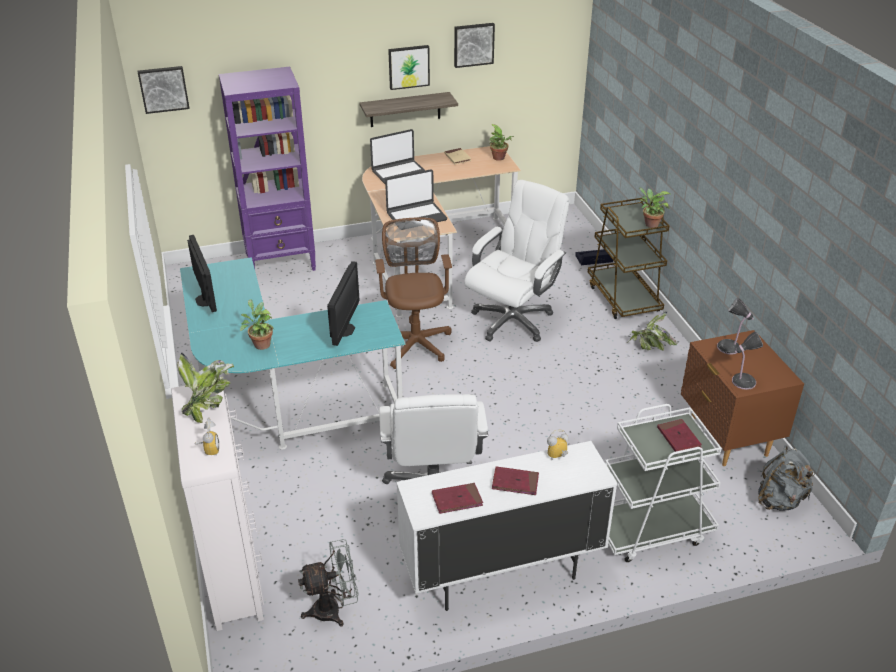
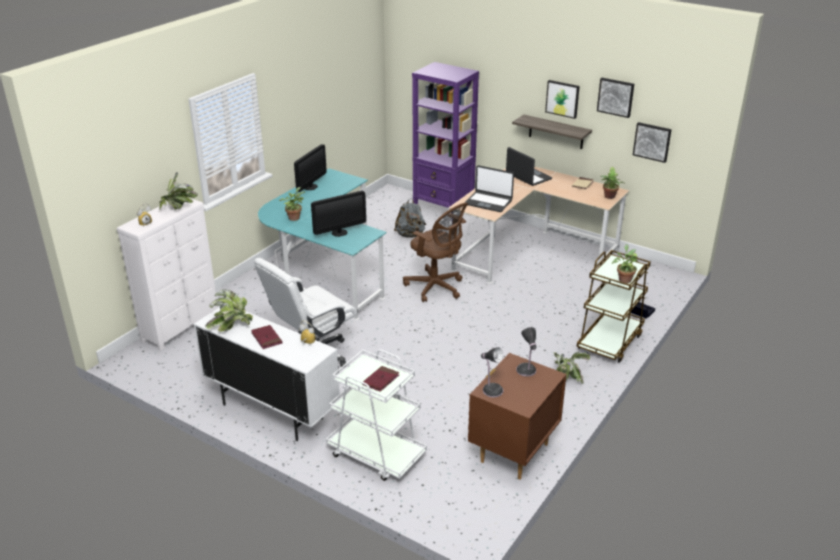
camera: 50 degrees right, 5 degrees down
picture [137,66,190,114] -> picture moved to [633,122,672,163]
grey fan [298,539,358,627] -> none
laptop [370,129,425,184] -> laptop turned 150 degrees counterclockwise [506,147,552,186]
brown office chair [375,218,452,369] -> brown office chair turned 90 degrees clockwise [403,202,468,302]
red book [432,483,483,514] -> potted plant [205,289,253,332]
white office chair [464,180,569,342] -> none
grey backpack [758,446,815,511] -> grey backpack moved to [394,198,426,238]

